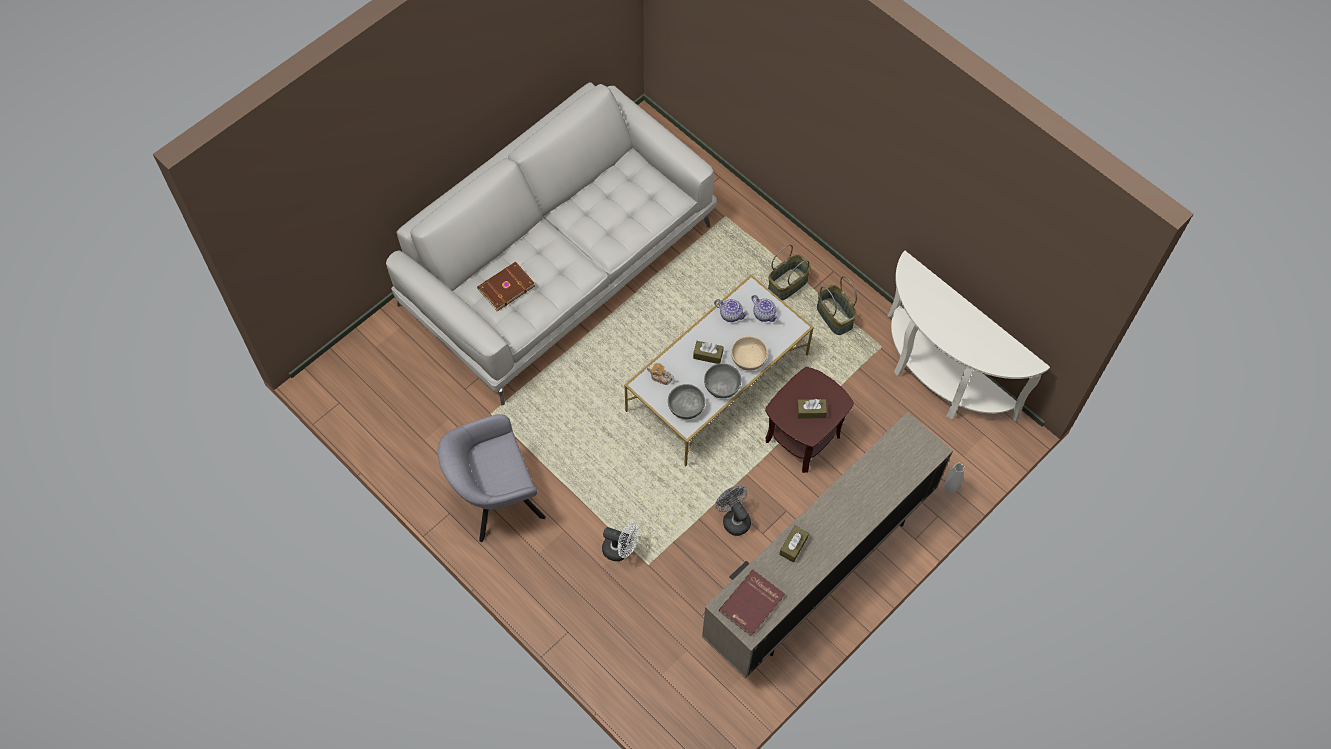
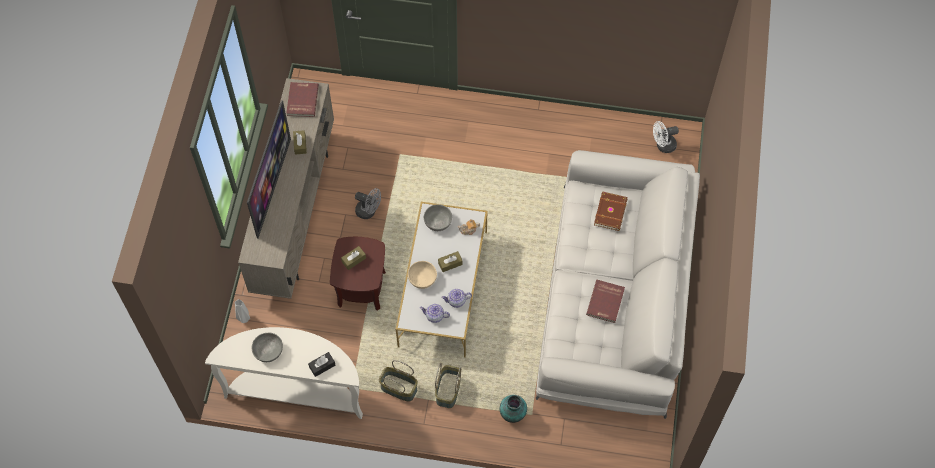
camera: 145 degrees right, 0 degrees up
grey armchair [438,414,546,542] -> none
white fan [602,522,639,561] -> white fan moved to [653,121,679,153]
grey bowl [704,363,742,398] -> grey bowl moved to [252,333,283,362]
none -> television [247,100,291,239]
none -> black tissue box [308,352,336,377]
none -> vase [500,395,527,423]
none -> red book [586,280,625,323]

